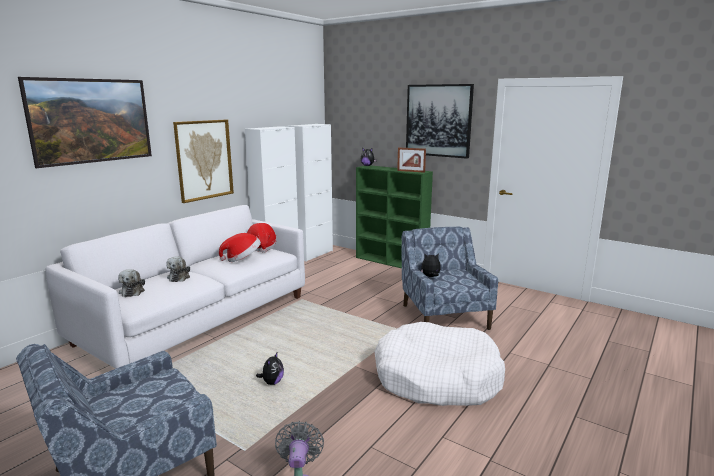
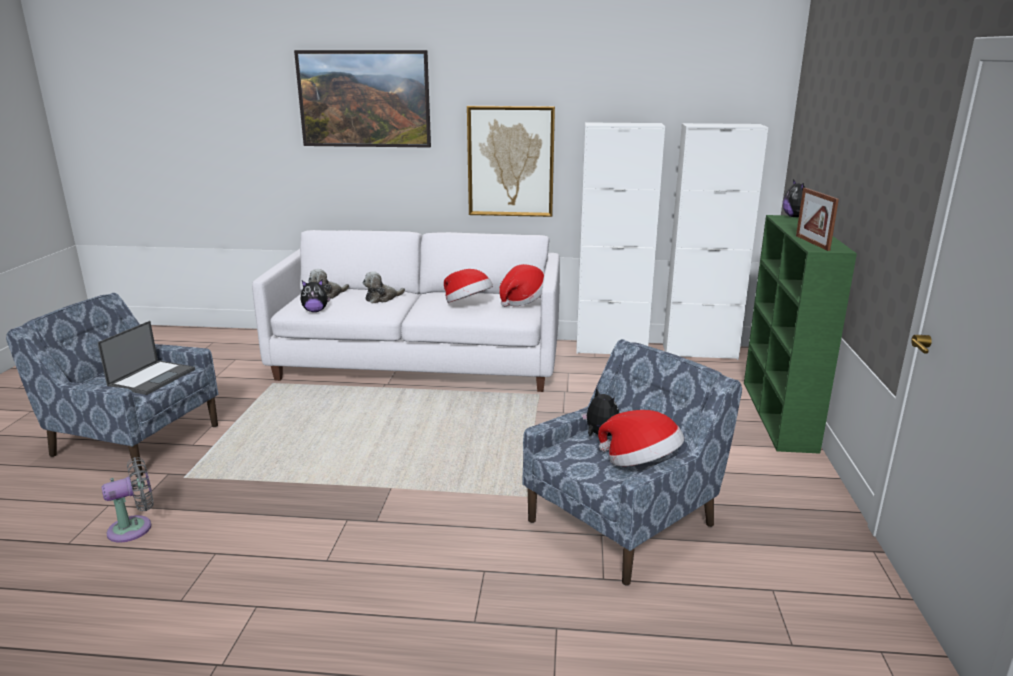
camera: 60 degrees right, 5 degrees up
plush toy [256,353,284,385] -> plush toy moved to [301,280,330,312]
white dog bed [374,322,505,406] -> none
picture [406,84,474,159] -> none
none -> laptop [97,321,195,395]
none -> hat [598,410,684,466]

